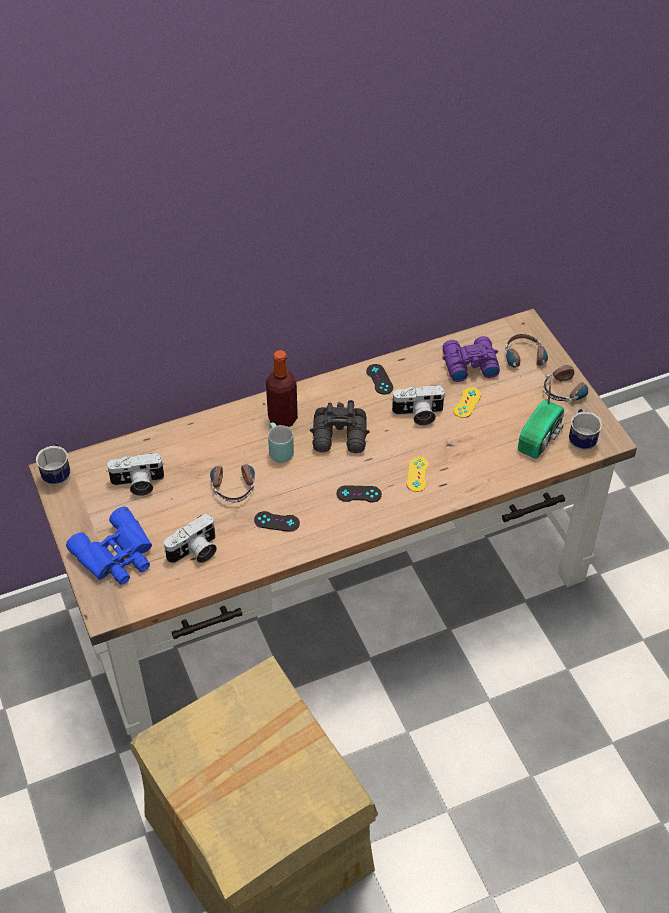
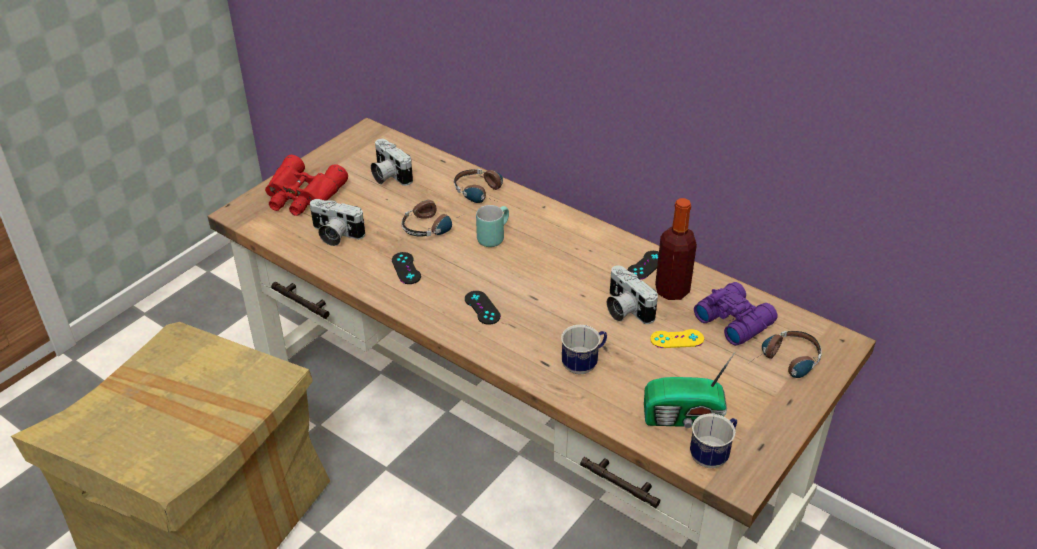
camera: 60 degrees right, 10 degrees down
mug [36,442,70,485] -> mug moved to [561,325,607,374]
blue binoculars [66,507,152,585] -> red binoculars [265,155,348,216]
bottle [266,350,298,427] -> bottle moved to [655,198,697,300]
black binoculars [310,400,369,453] -> none
yellow game controller [407,457,429,492] -> none
headphones [543,365,601,402] -> headphones moved to [454,169,503,203]

